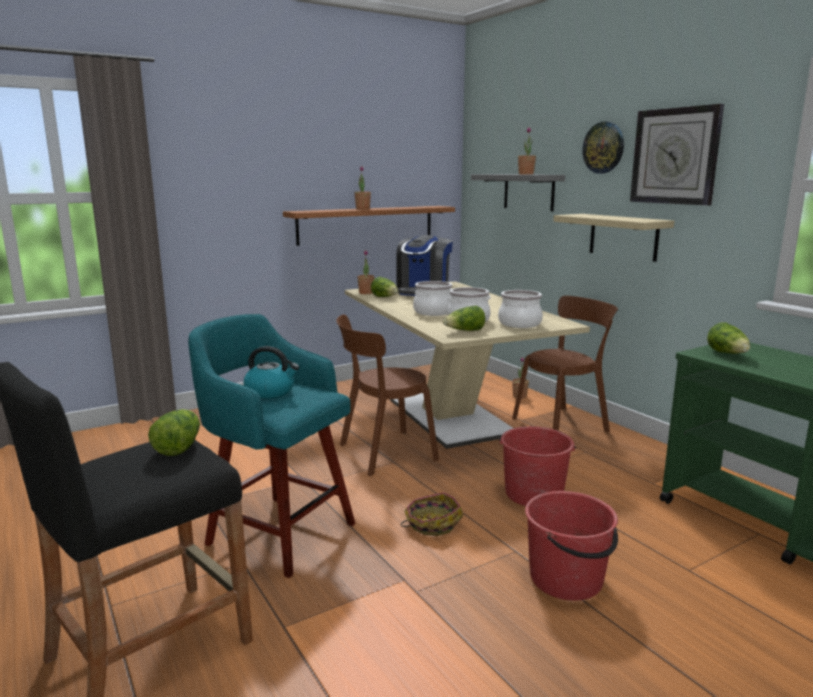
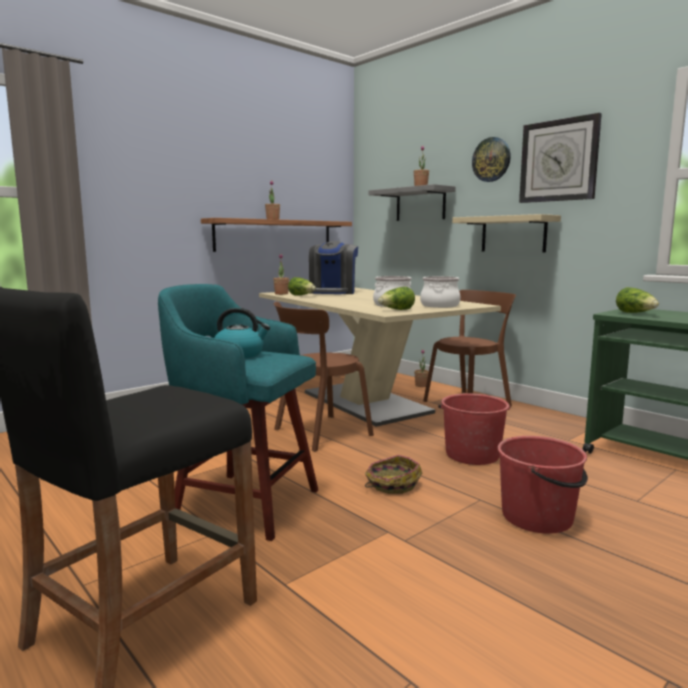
camera: 10 degrees left, 5 degrees down
lettuce [148,409,200,456] -> none
cooking pot [413,281,452,316] -> none

